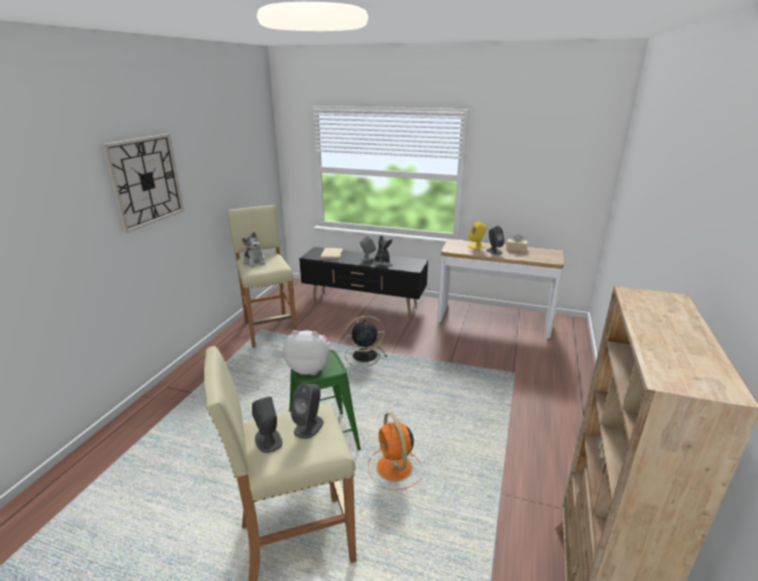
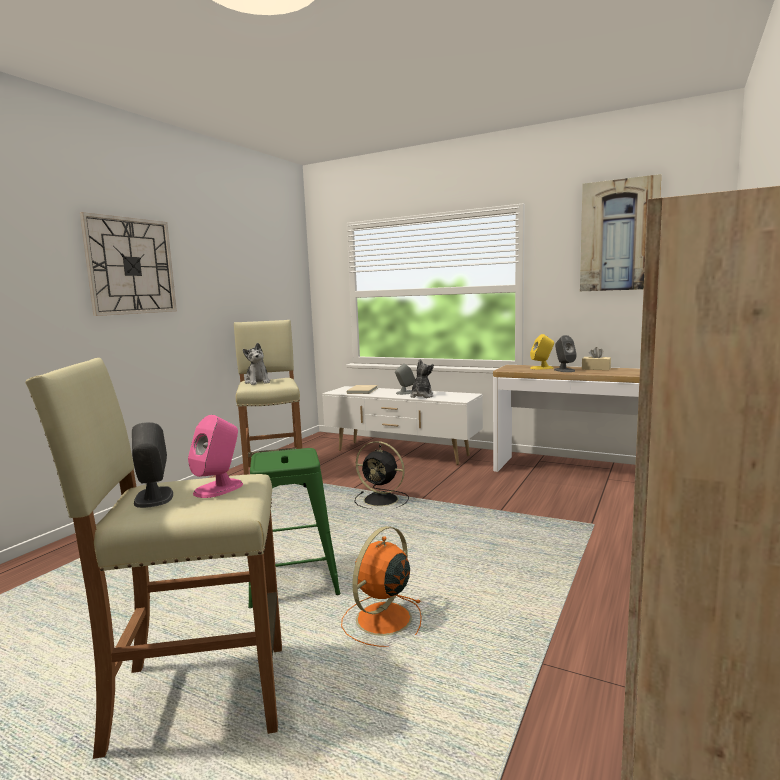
camera: 10 degrees right, 15 degrees down
plush toy [283,330,330,375] -> none
grey speaker [291,384,324,439] -> pink speaker [188,415,243,498]
black tv stand [299,247,428,315] -> white tv stand [322,386,483,465]
black fan [345,316,387,366] -> black fan turned 150 degrees counterclockwise [354,441,409,509]
orange fan [368,412,421,490] -> orange fan turned 45 degrees clockwise [341,526,422,647]
none -> picture [580,174,662,291]

